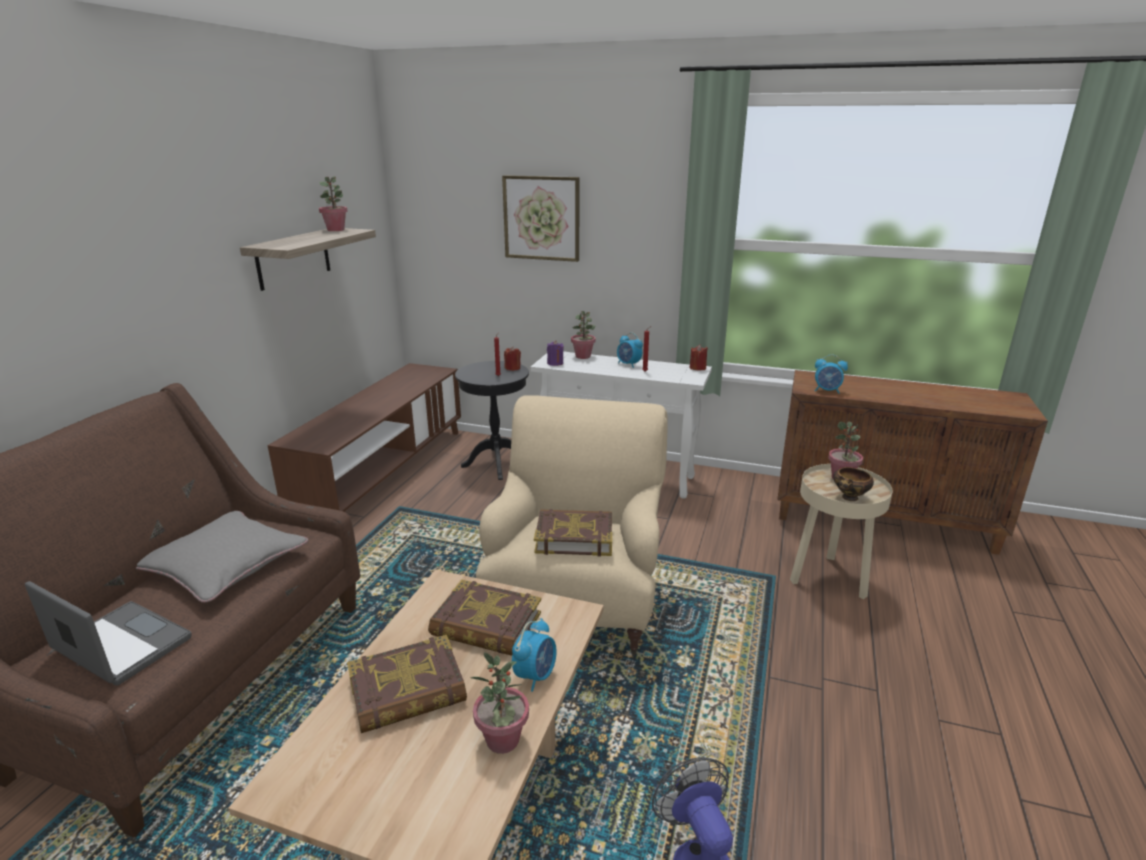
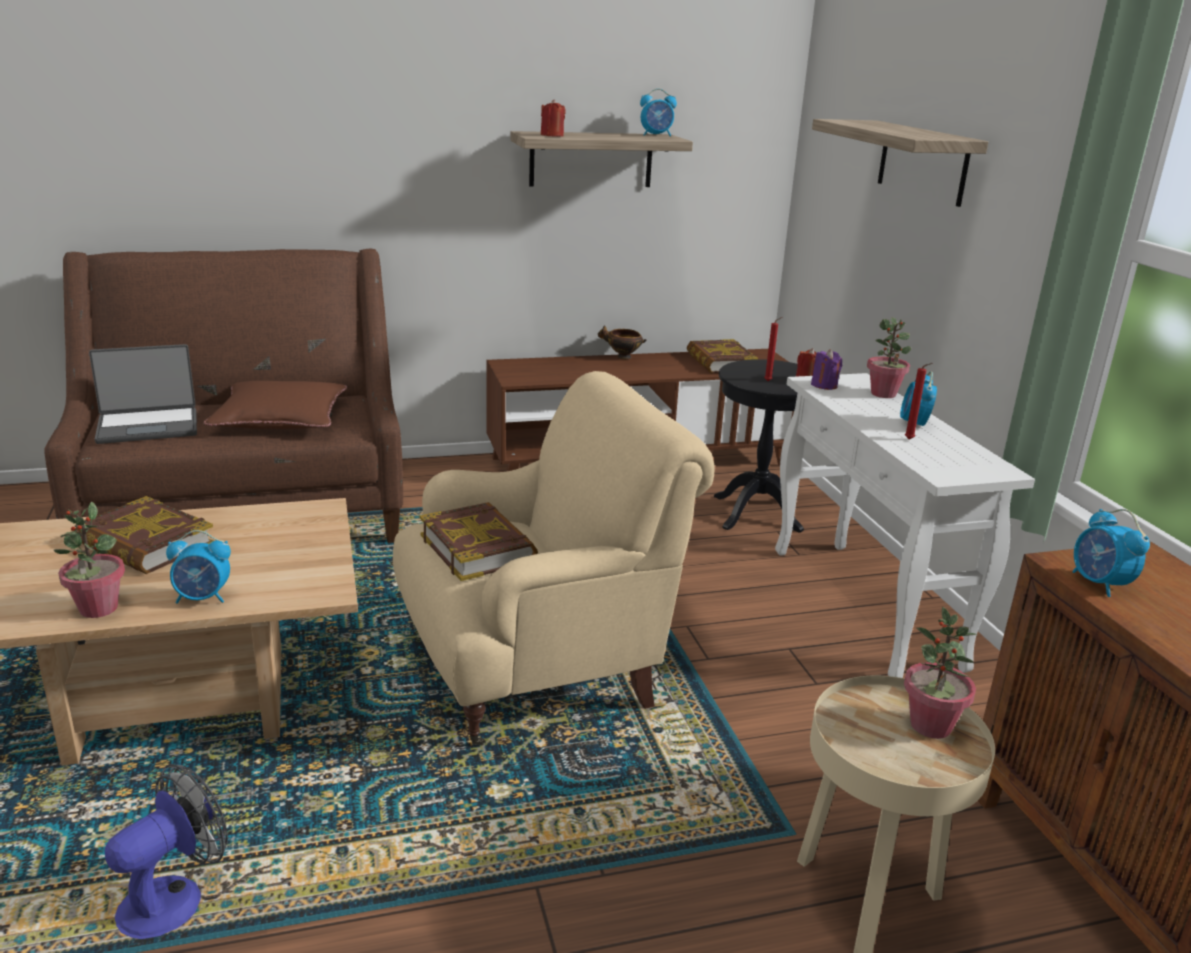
camera: 55 degrees right, 0 degrees up
laptop [25,581,192,686] -> laptop turned 75 degrees clockwise [89,344,197,444]
grey pillow [136,511,308,603] -> brown pillow [204,381,347,429]
potted plant [319,176,348,231] -> alarm clock [640,89,677,136]
book [428,580,541,656] -> book moved to [687,339,758,373]
picture [502,175,580,262] -> shelf [812,119,988,207]
red candle [690,345,708,370] -> red candle moved to [541,99,566,137]
bowl [833,467,874,501] -> bowl moved to [598,325,647,359]

